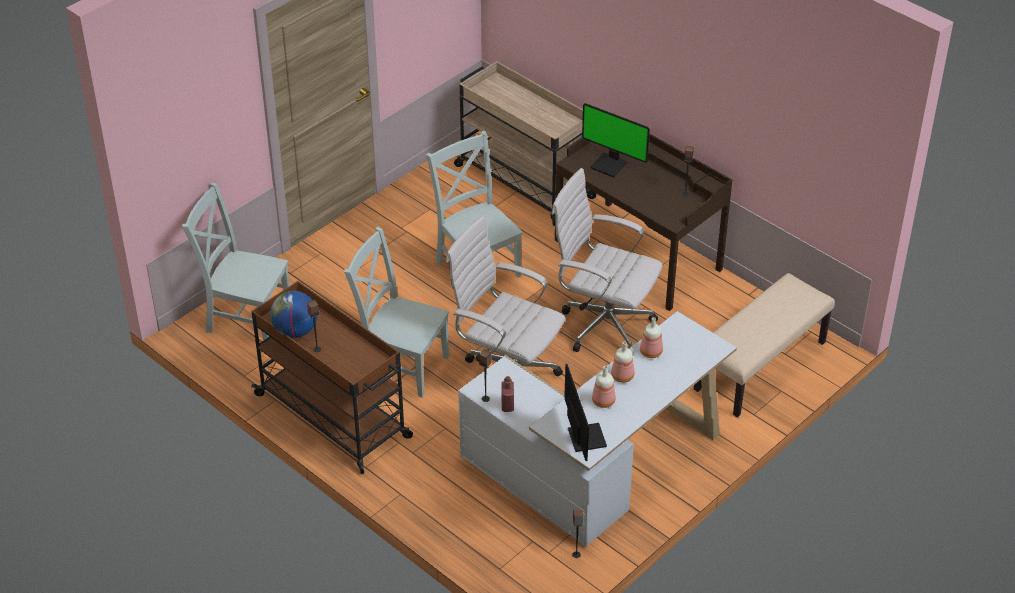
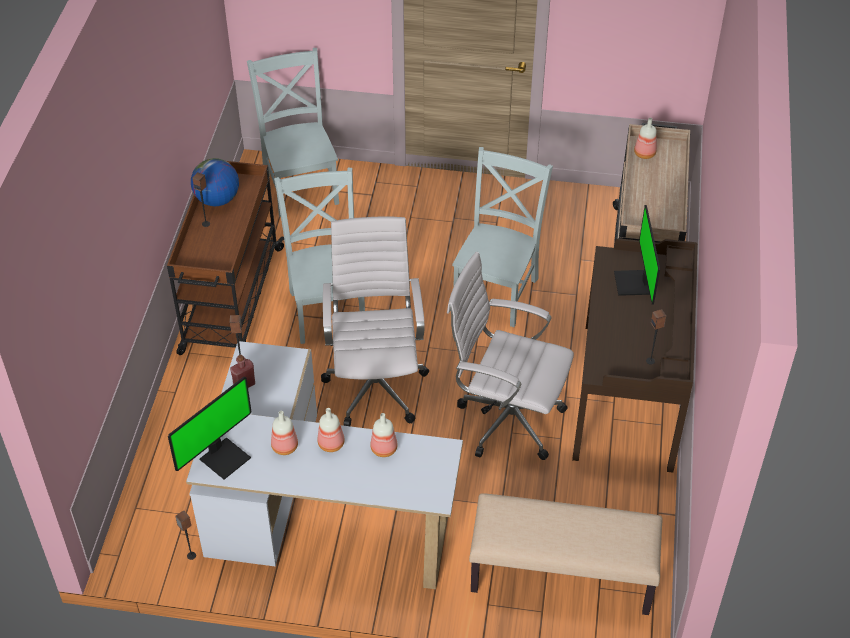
camera: 55 degrees right, 5 degrees up
white office chair [551,168,663,352] -> white office chair turned 60 degrees counterclockwise [447,252,574,460]
none -> bottle [634,118,657,159]

